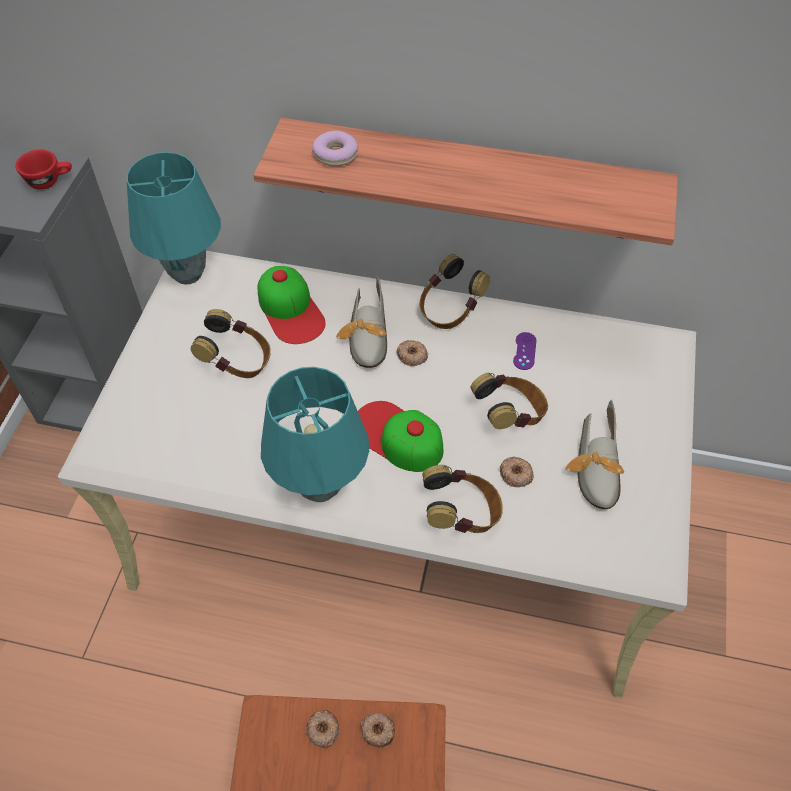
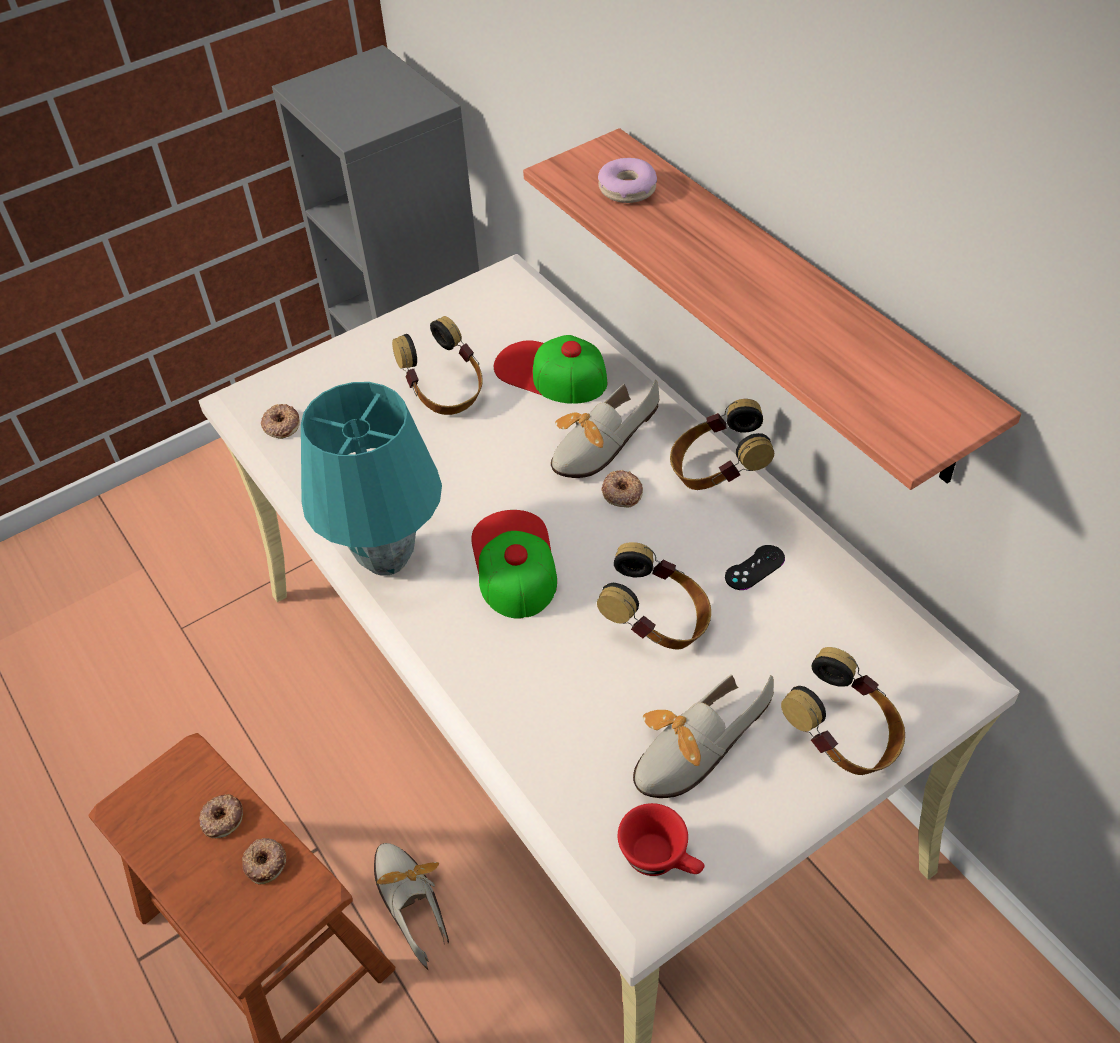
camera: 45 degrees right, 5 degrees down
red cup [15,150,72,190] -> red cup moved to [618,803,705,876]
turquoise table lamp [127,152,221,285] -> none
cap [258,266,326,344] -> cap turned 105 degrees clockwise [494,335,607,404]
headphones [422,465,503,533] -> headphones moved to [781,647,905,775]
donut [500,456,534,487] -> donut moved to [261,404,300,439]
purple game controller [513,332,536,370] -> black game controller [725,545,785,590]
none -> shoe [374,843,449,971]

